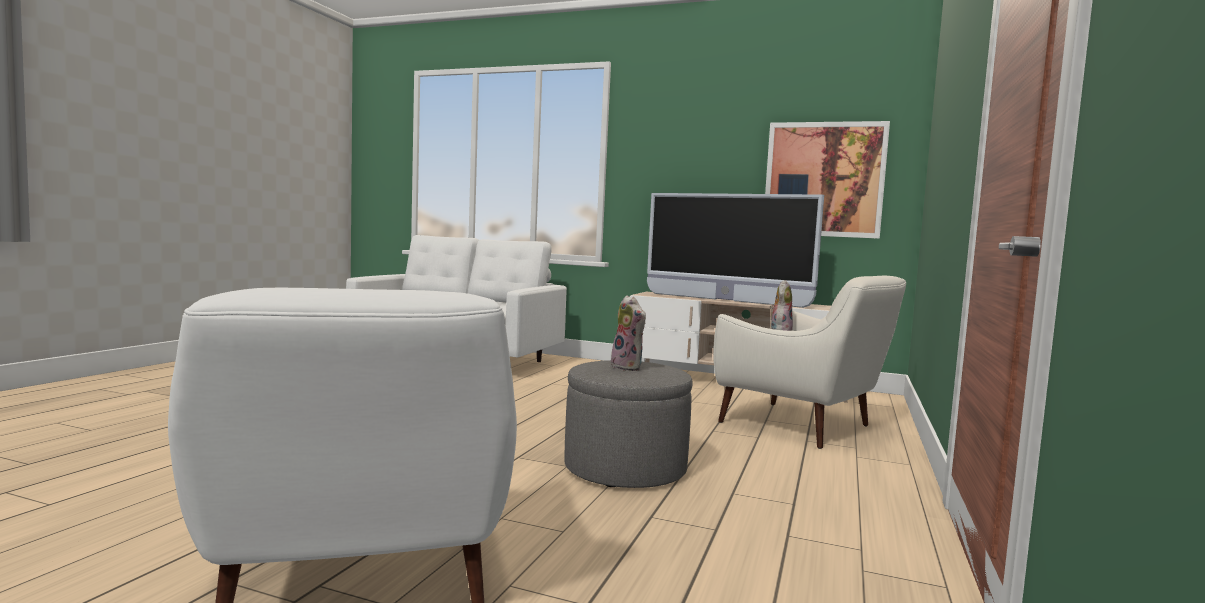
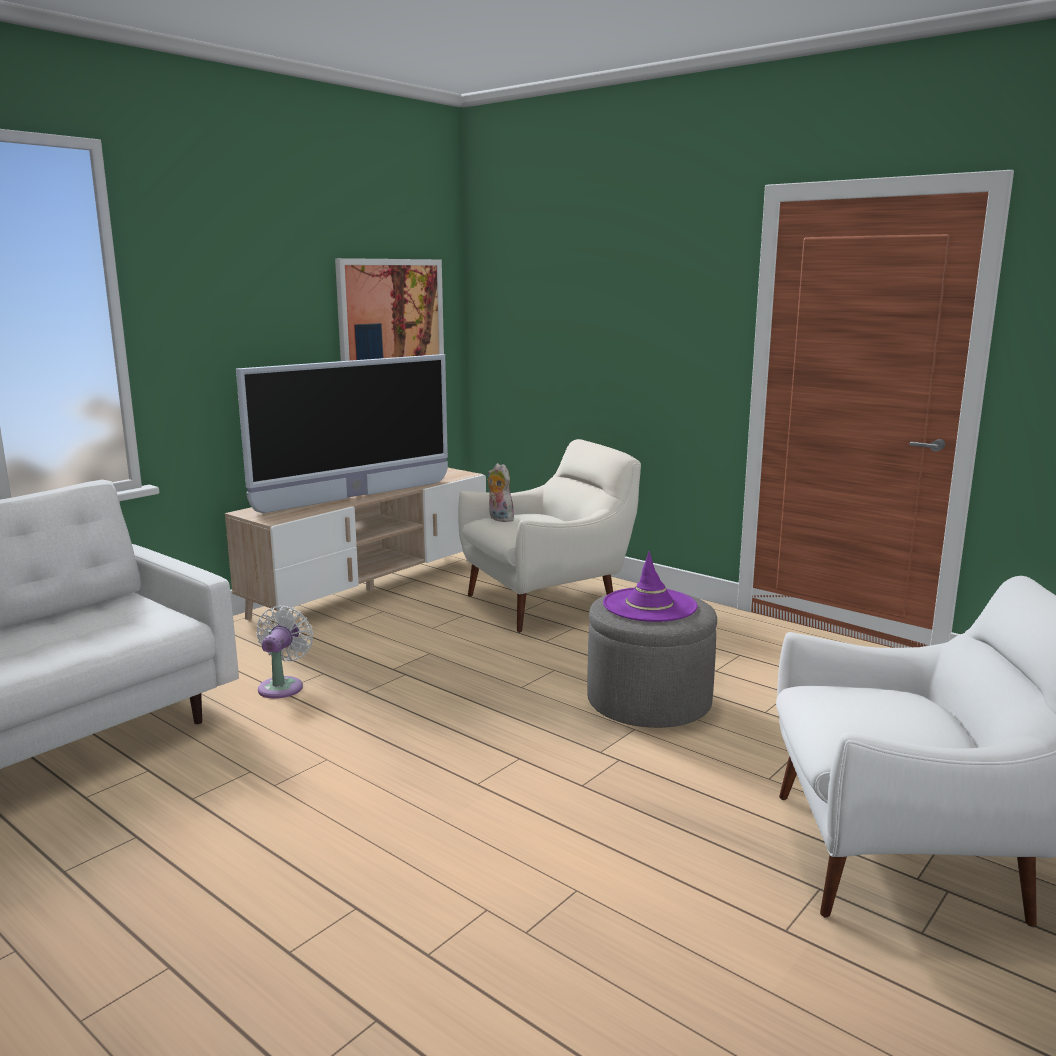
camera: 70 degrees left, 10 degrees up
plush toy [611,295,646,371] -> purple hat [603,551,698,622]
none -> white fan [256,606,313,699]

